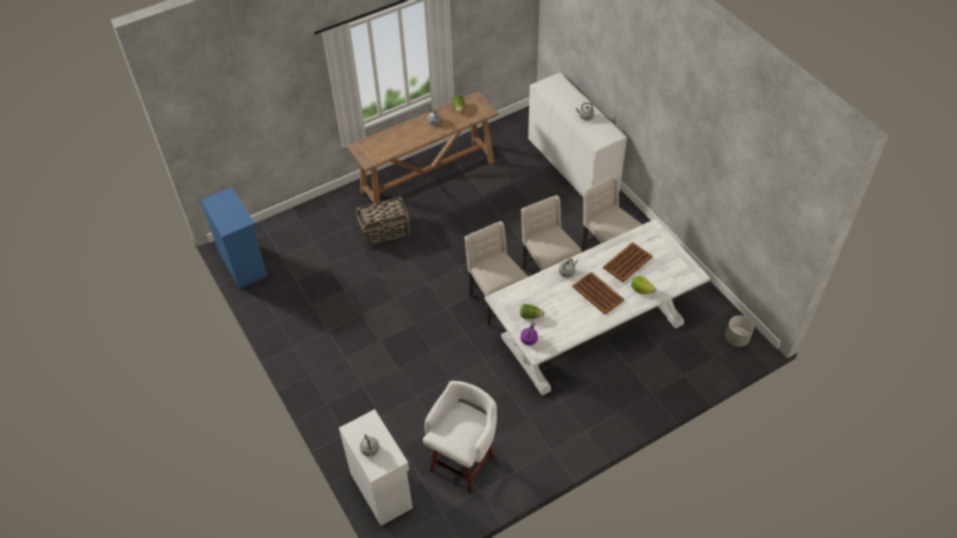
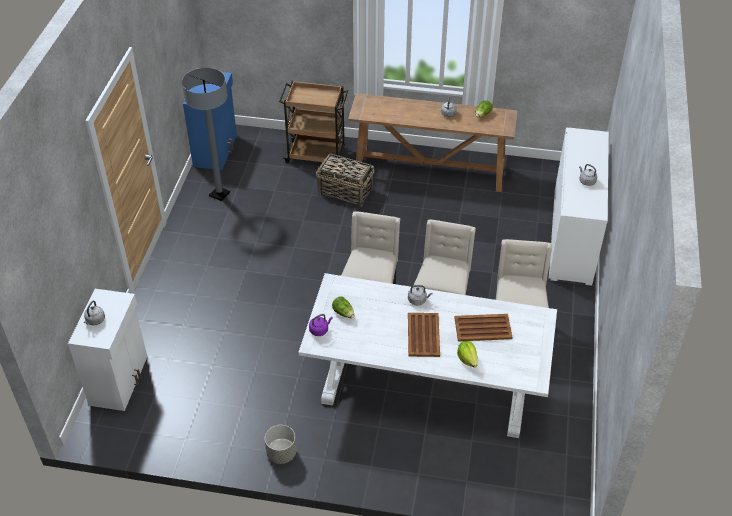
camera: 40 degrees right, 5 degrees down
white stool [423,381,497,493] -> none
grey planter [725,315,754,347] -> grey planter moved to [265,425,296,464]
none -> grey floor lamp [182,68,230,201]
none -> brown cart [279,81,348,163]

